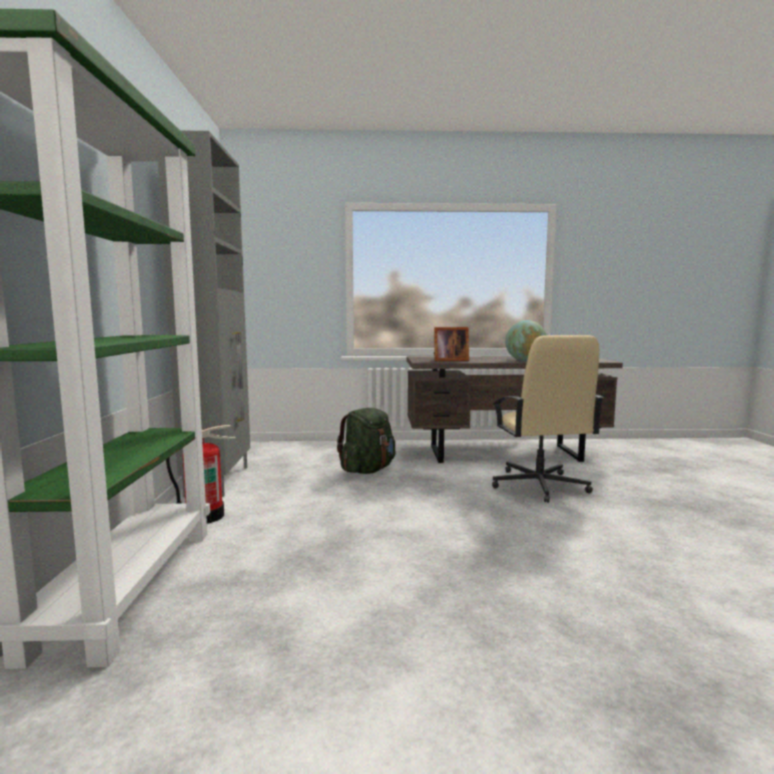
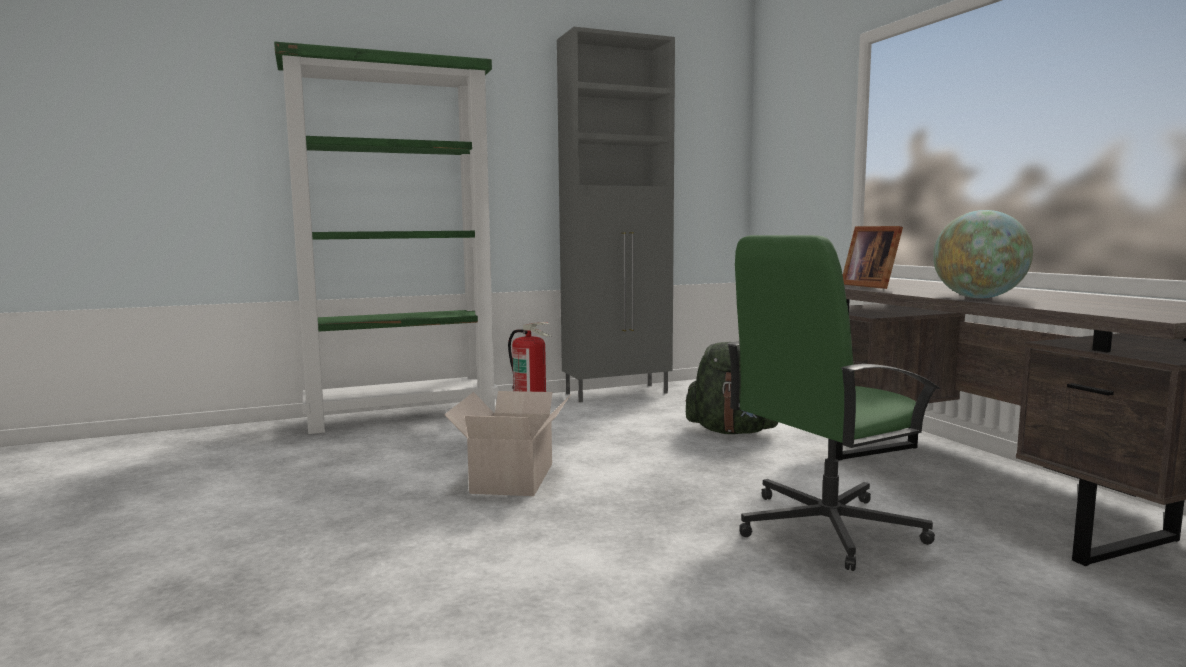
camera: 70 degrees right, 0 degrees up
beige office chair [492,335,604,503] -> green office chair [727,235,940,571]
none -> cardboard box [444,391,571,496]

